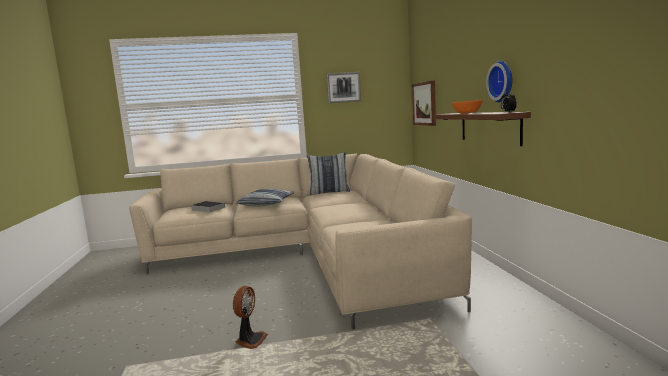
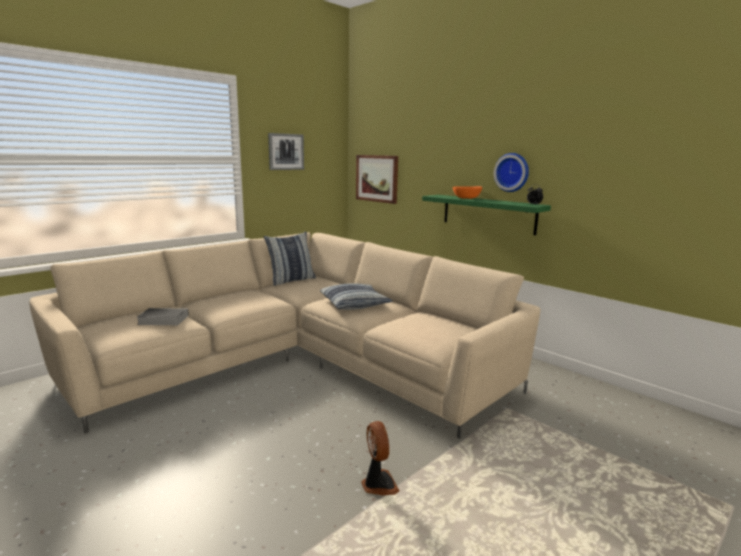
camera: 35 degrees left, 5 degrees up
pillow [237,189,294,207] -> pillow moved to [320,283,393,310]
brown shelf [435,112,531,146] -> green shelf [422,195,551,235]

